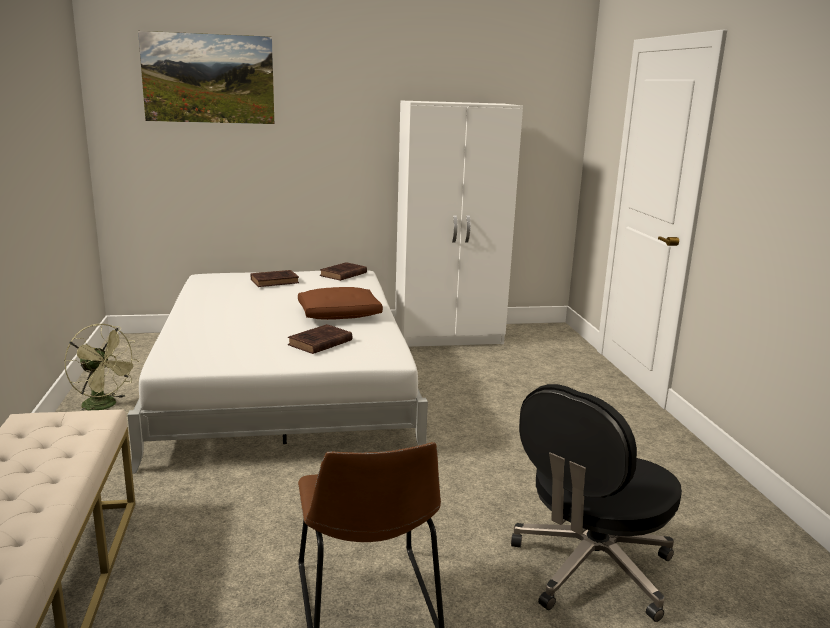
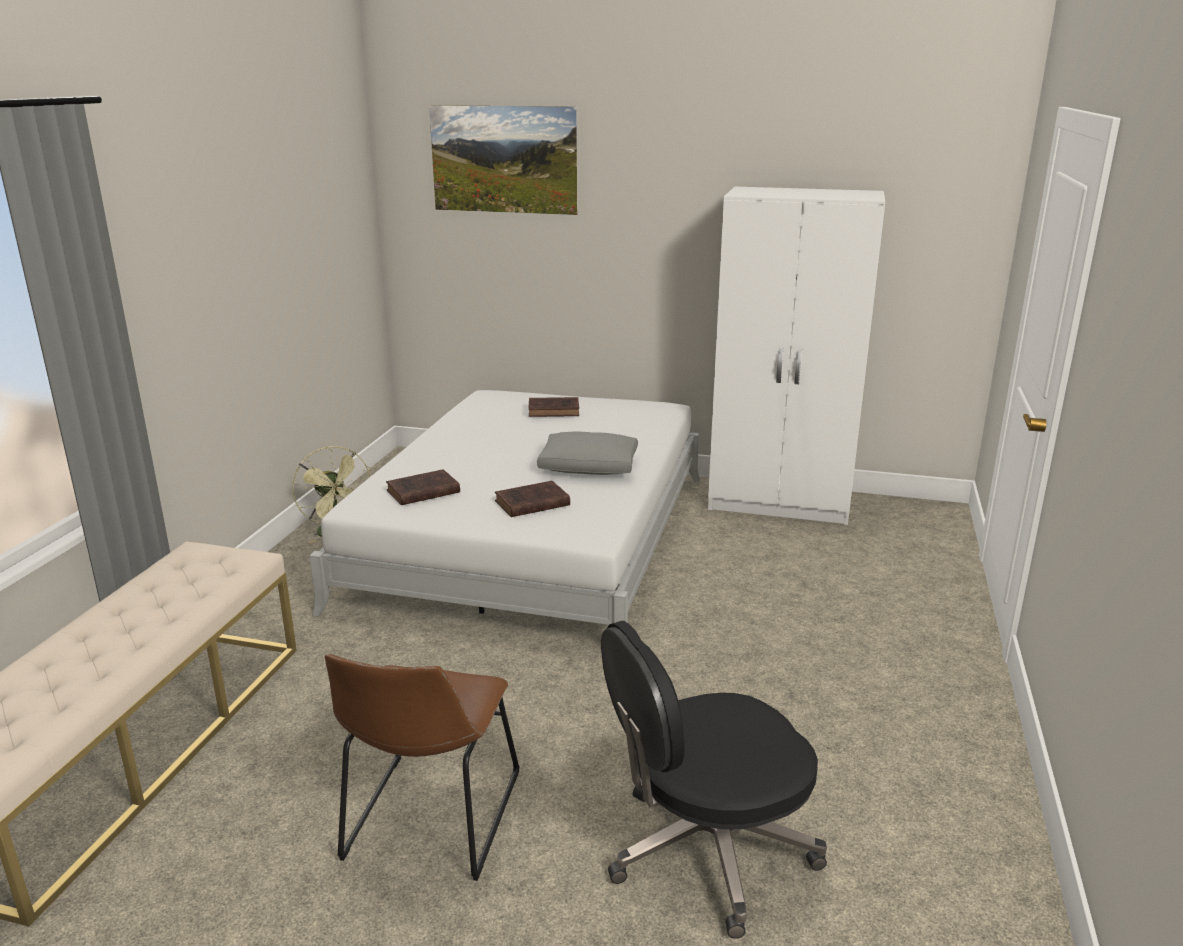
camera: 25 degrees right, 5 degrees up
brown pillow [298,287,383,320] -> grey pillow [537,432,638,475]
brown book [320,262,367,281] -> brown book moved to [386,469,460,505]

